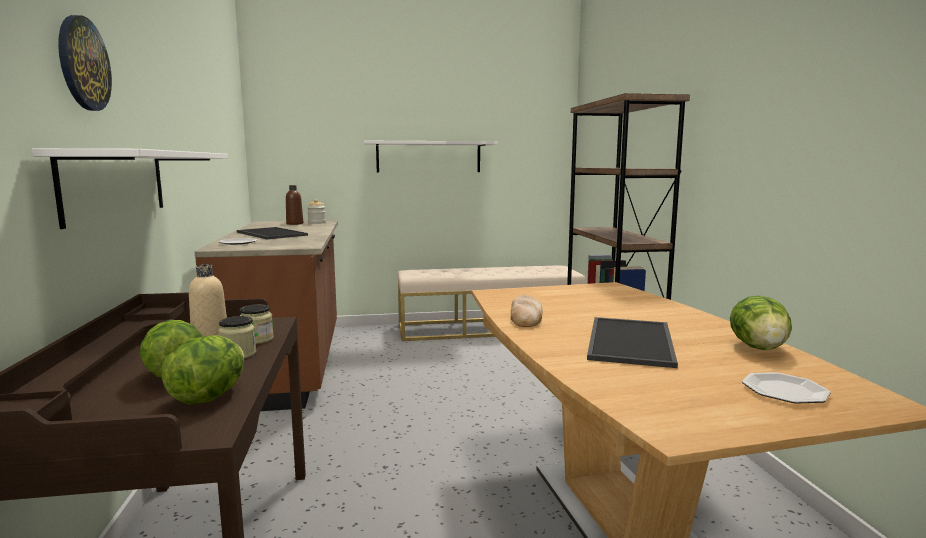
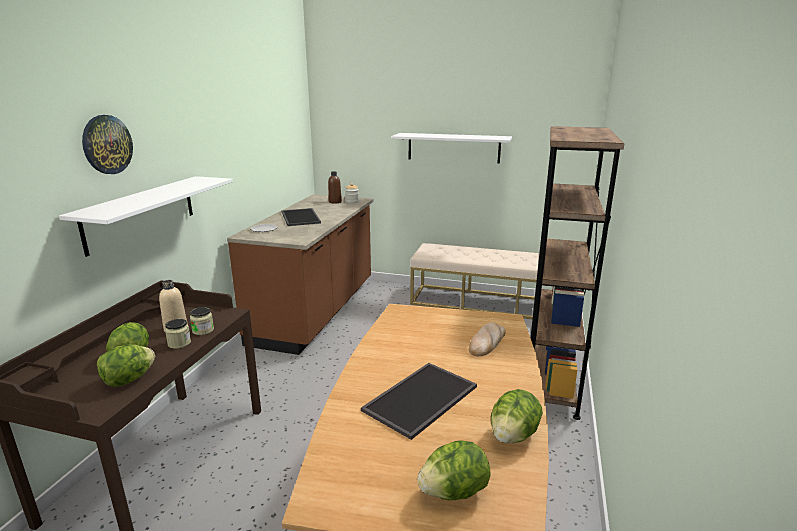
camera: 25 degrees right, 10 degrees up
bread [511,295,543,327] -> bread moved to [469,322,506,356]
plate [742,372,831,404] -> lettuce [417,440,491,500]

